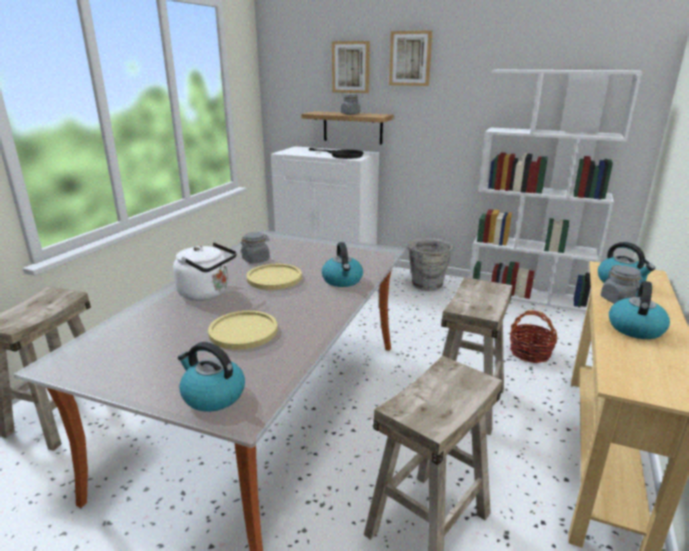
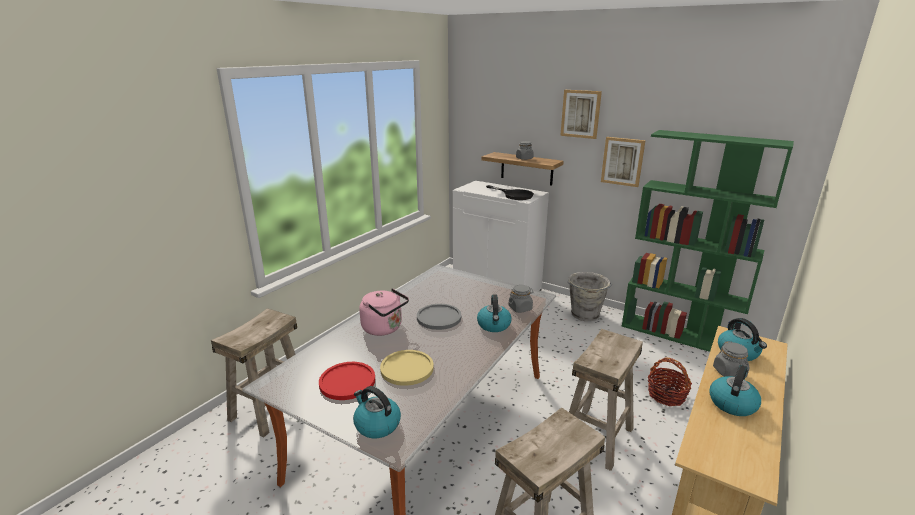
camera: 10 degrees right, 0 degrees up
white kettle [173,242,237,301] -> pink kettle [359,288,409,336]
grey jar [241,232,270,264] -> grey jar moved to [509,285,533,313]
yellow plate [247,264,302,290] -> grey plate [417,304,461,330]
picture [332,41,370,93] -> picture moved to [601,137,646,187]
white bookcase [470,69,643,312] -> green bookcase [621,130,794,352]
none -> red plate [319,362,375,400]

